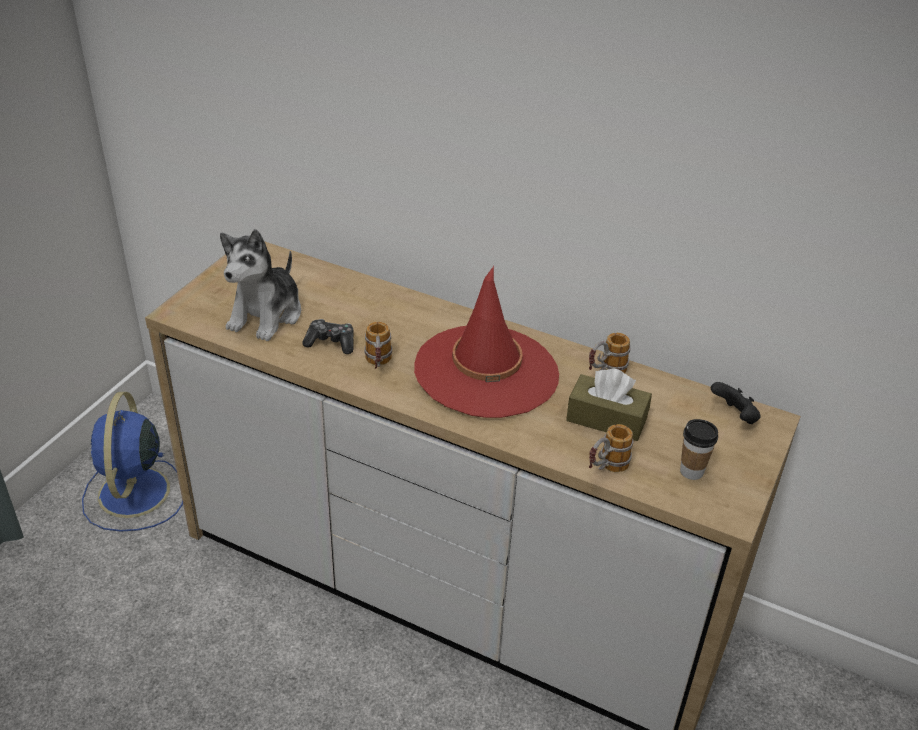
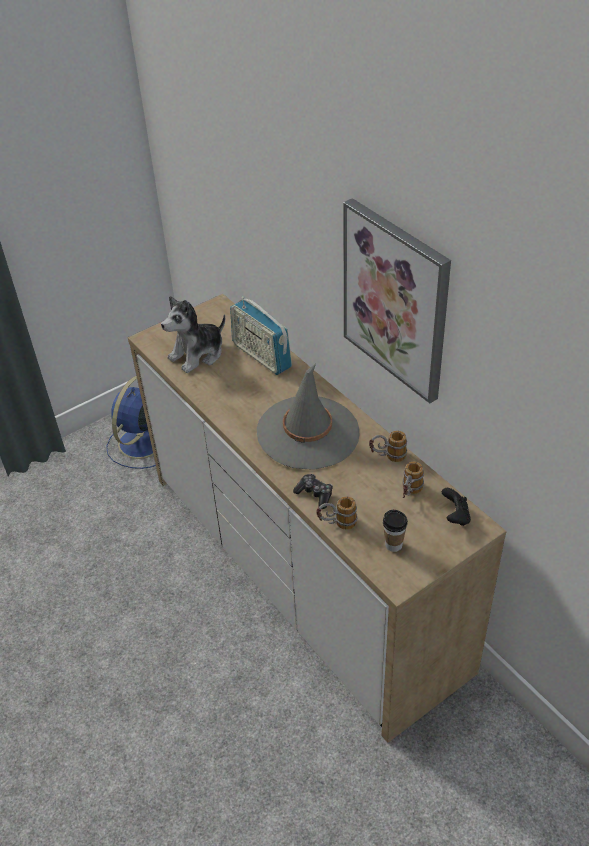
camera: 30 degrees right, 5 degrees up
game controller [302,319,353,354] -> game controller moved to [293,474,333,509]
mug [364,322,392,369] -> mug moved to [402,462,424,498]
red hat [414,266,559,418] -> grey hat [257,363,359,470]
brown tissue box [566,368,652,441] -> none
none -> radio [230,296,292,375]
none -> picture [343,198,451,403]

